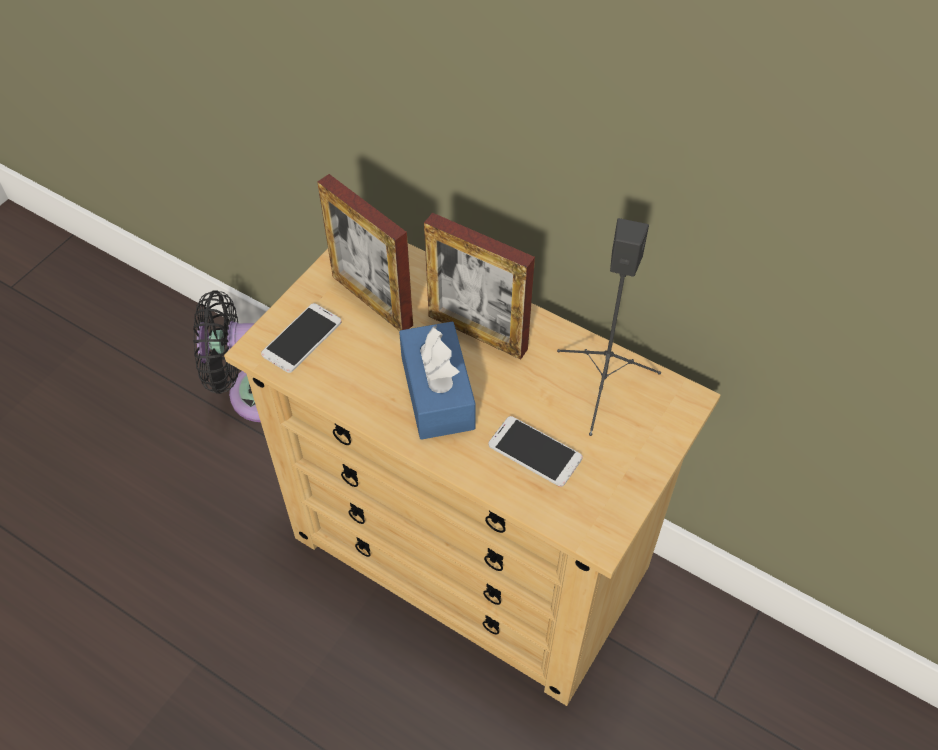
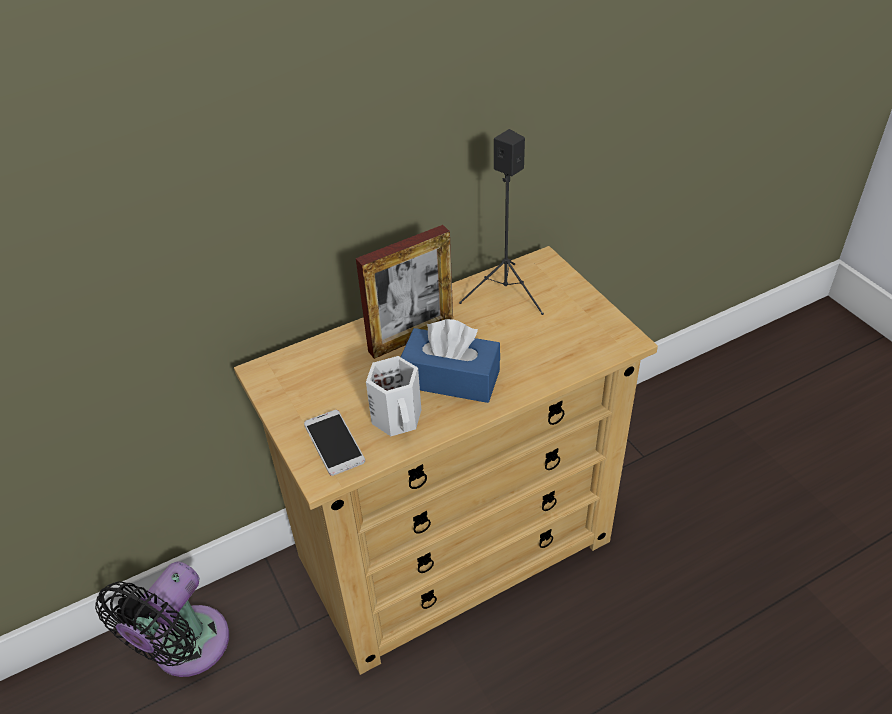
camera: 60 degrees left, 10 degrees down
picture frame [317,174,413,331] -> none
phone [488,416,583,487] -> none
none -> white mug [366,356,421,436]

